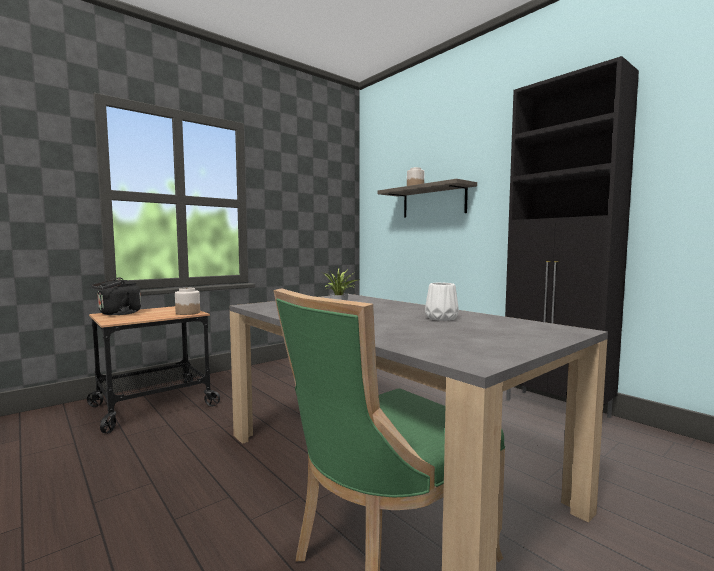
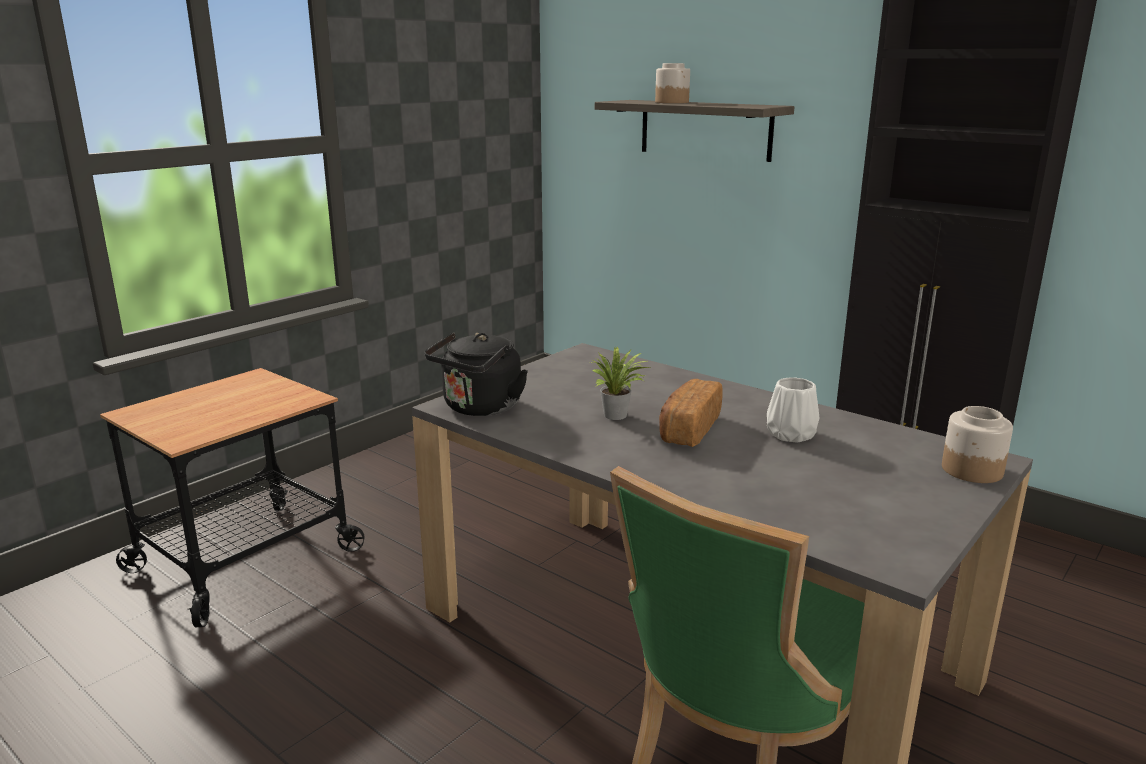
camera: 10 degrees left, 15 degrees up
black kettle [91,277,141,315] -> black kettle moved to [425,333,528,416]
jar [175,288,200,315] -> jar moved to [942,406,1013,483]
none -> bread [659,379,723,447]

